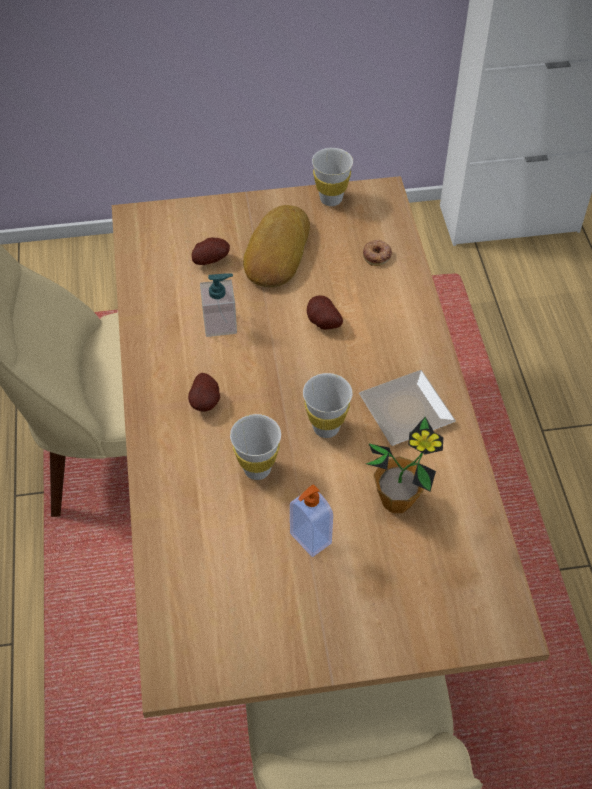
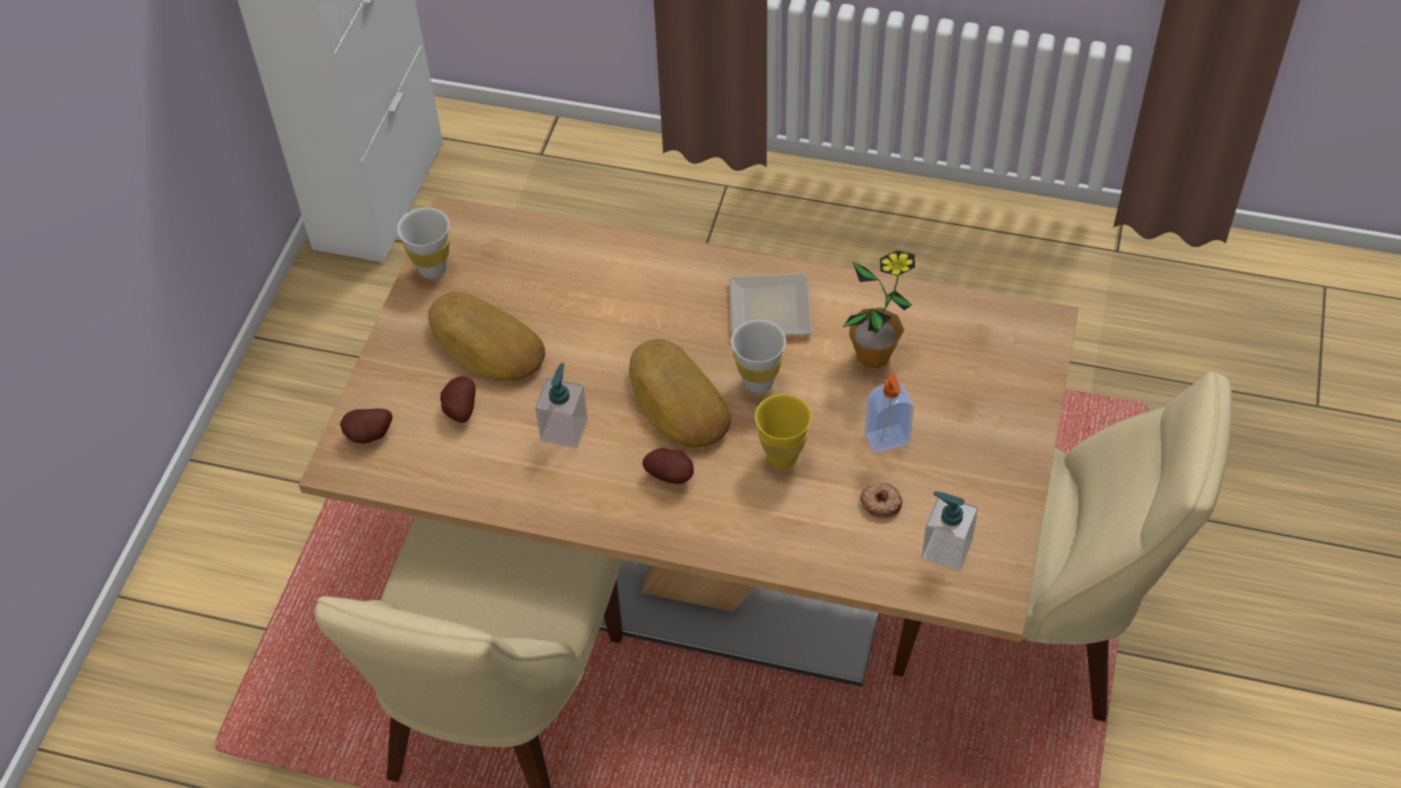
camera: 65 degrees left, 0 degrees up
white cup [230,414,281,480] -> yellow cup [755,394,812,468]
potato [307,295,343,330] -> potato moved to [340,409,393,444]
donut [363,240,392,266] -> donut moved to [860,483,903,519]
none -> bread [629,339,731,448]
none -> soap dispenser [922,491,978,571]

